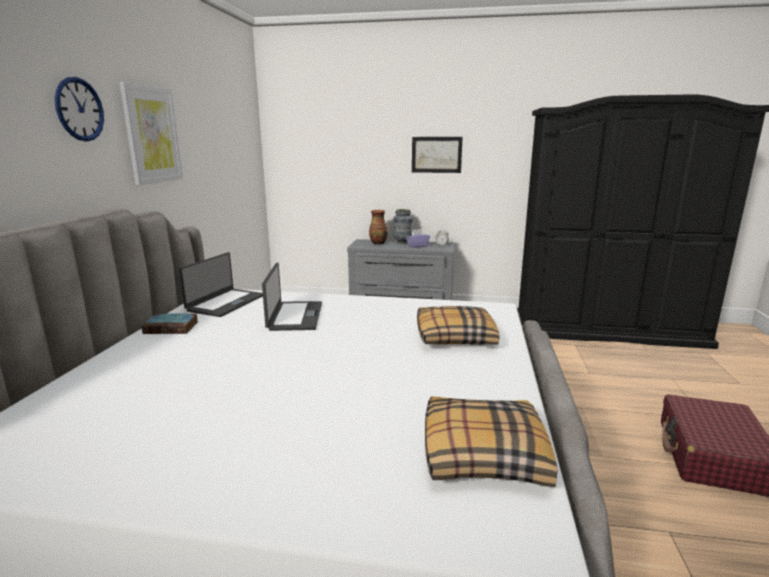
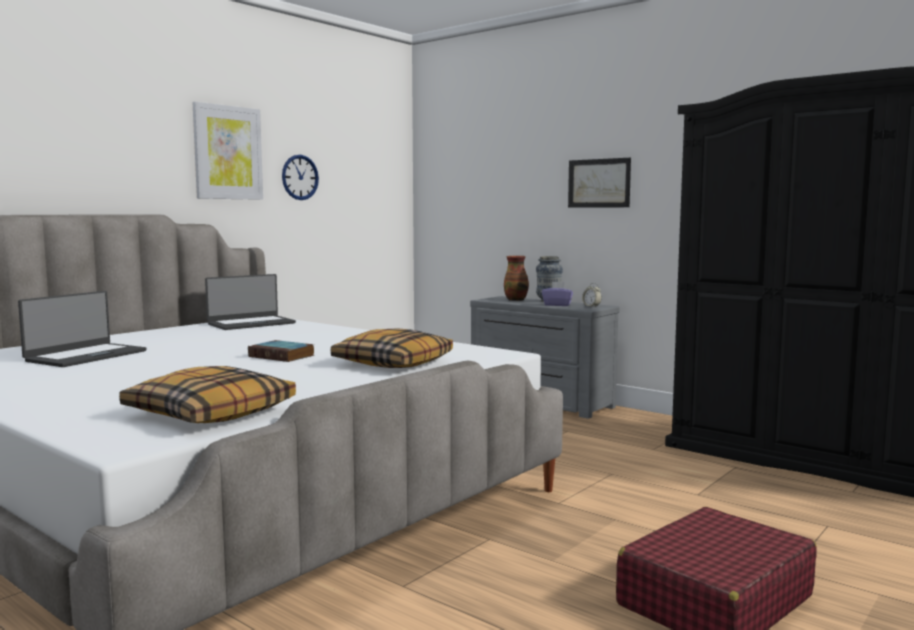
camera: 30 degrees right, 10 degrees down
wall clock [55,77,104,141] -> wall clock moved to [282,155,319,200]
book [141,313,198,334] -> book moved to [248,340,315,362]
laptop [262,263,322,331] -> laptop moved to [18,291,147,367]

